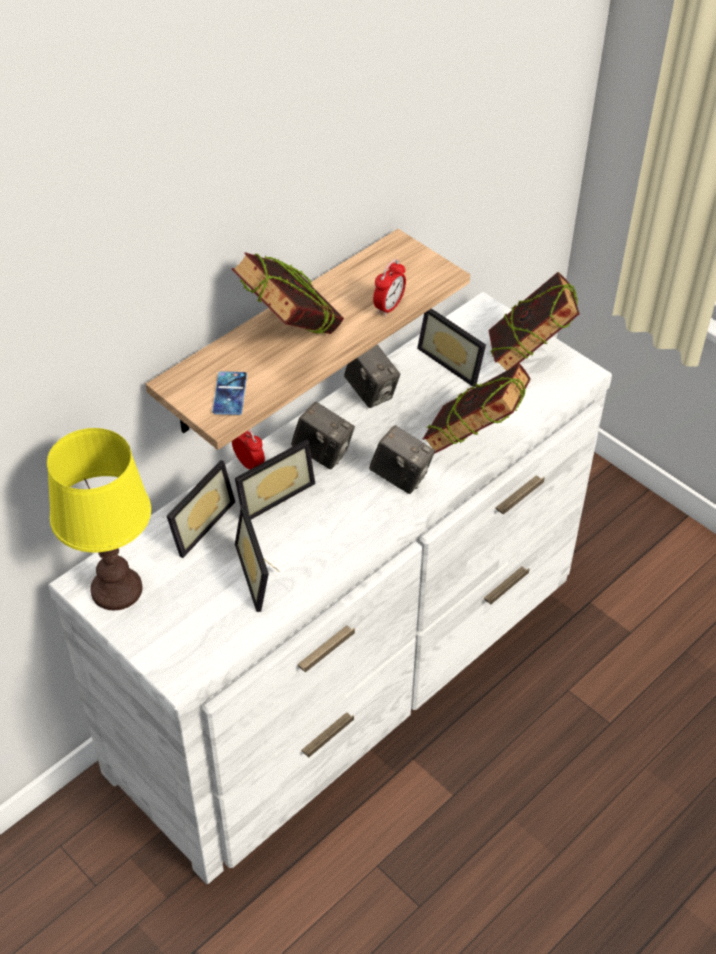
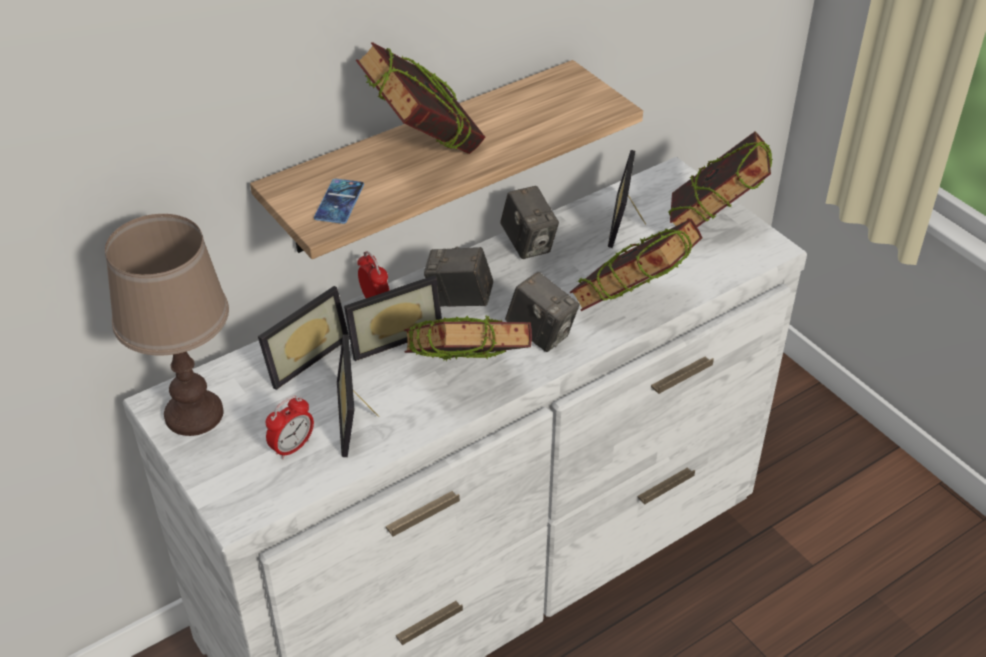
camera: 10 degrees right, 5 degrees down
yellow table lamp [47,428,151,610] -> brown table lamp [105,214,229,436]
camera [291,402,355,469] -> camera turned 150 degrees clockwise [424,247,493,307]
alarm clock [373,259,406,317] -> alarm clock moved to [266,395,314,460]
picture frame [417,308,486,387] -> picture frame turned 45 degrees clockwise [608,150,646,248]
none -> book [404,315,532,361]

